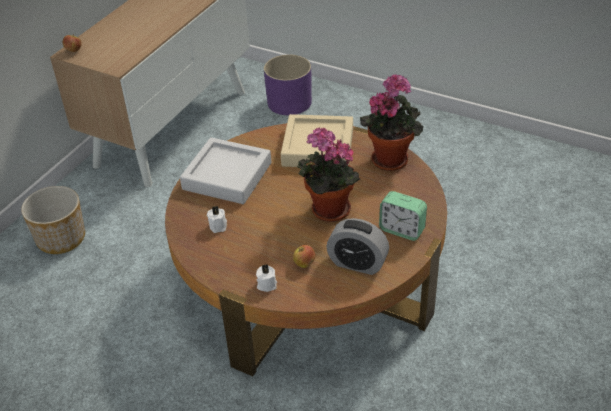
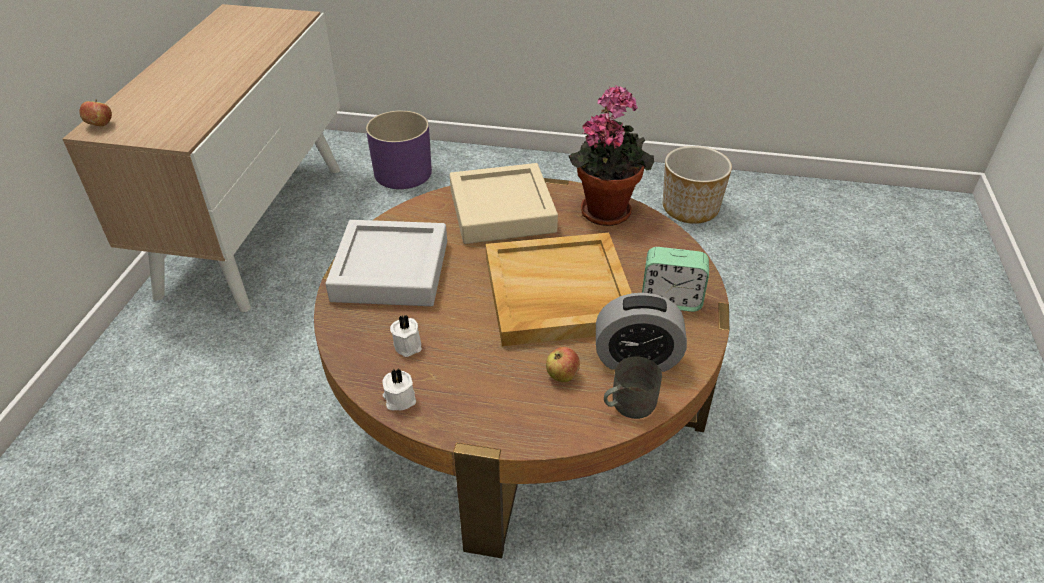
camera: 20 degrees left, 0 degrees up
planter [21,186,85,254] -> planter moved to [663,146,732,224]
white candle [256,264,277,292] -> white candle moved to [382,369,416,410]
potted plant [297,127,360,222] -> beige tray [486,233,632,346]
none -> grey mug [604,356,662,419]

